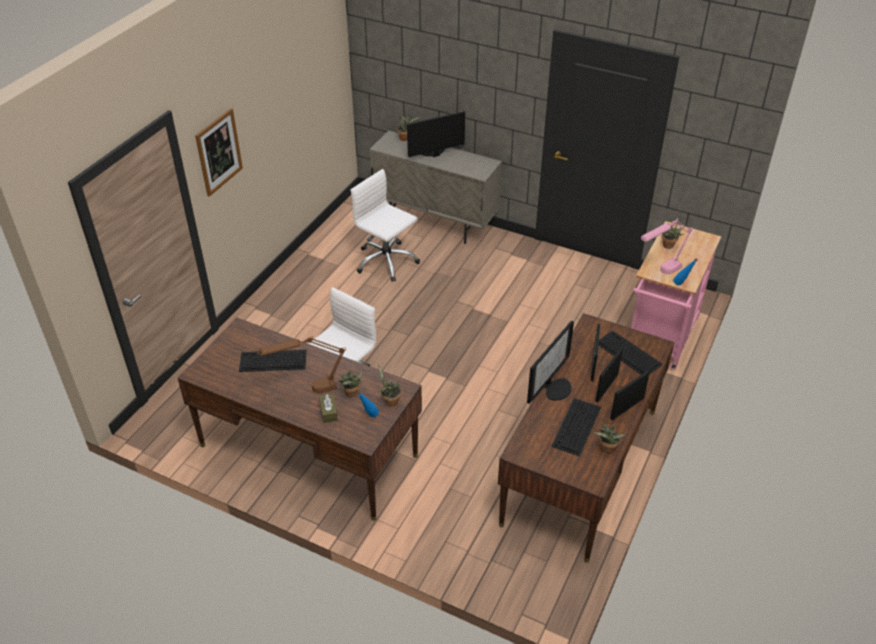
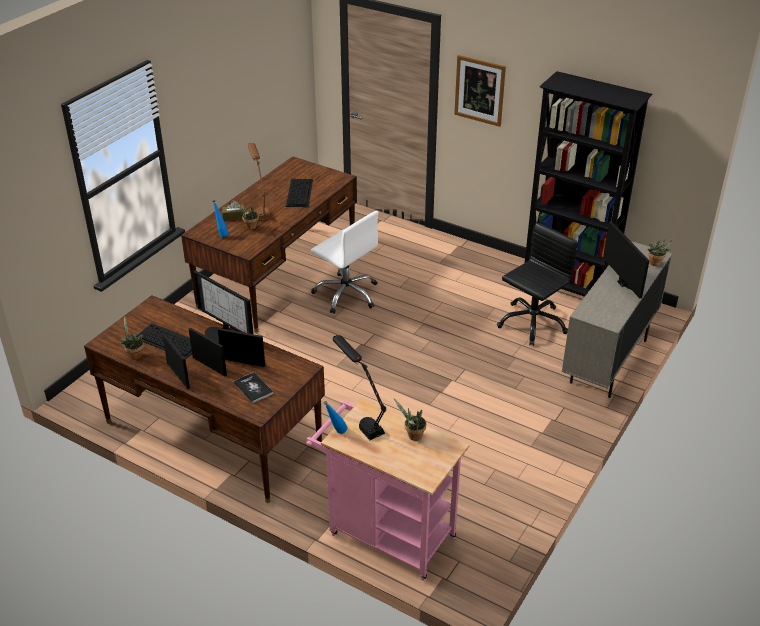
camera: 95 degrees right, 5 degrees down
white office chair [351,169,420,282] -> black office chair [497,222,578,346]
potted plant [378,364,401,407] -> none
keyboard [599,331,663,375] -> book [234,372,274,403]
pink table lamp [641,219,693,274] -> black table lamp [333,335,386,440]
none -> black bookcase [525,71,653,297]

